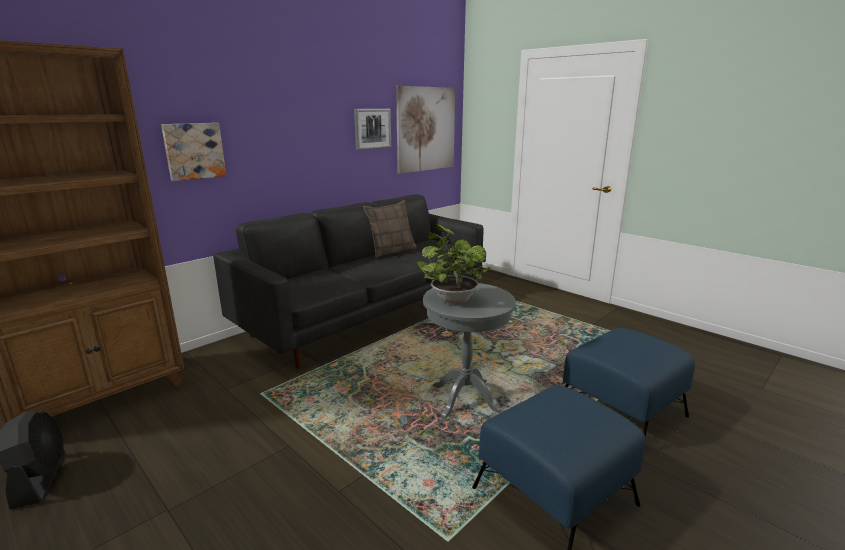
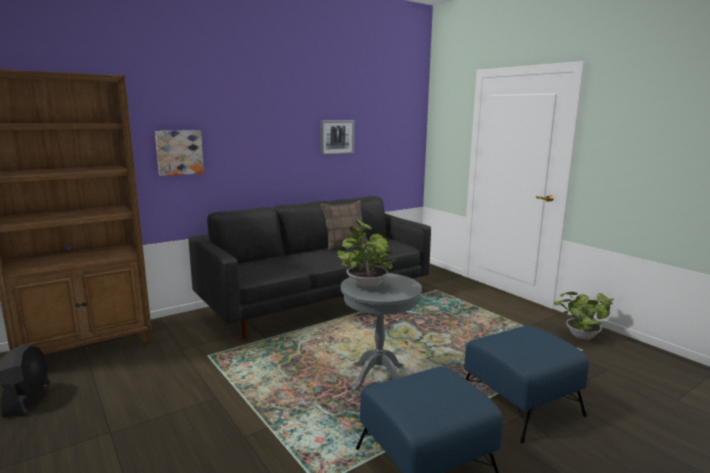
camera: 10 degrees right, 5 degrees down
picture [396,86,455,174] -> none
none -> potted plant [554,292,614,340]

